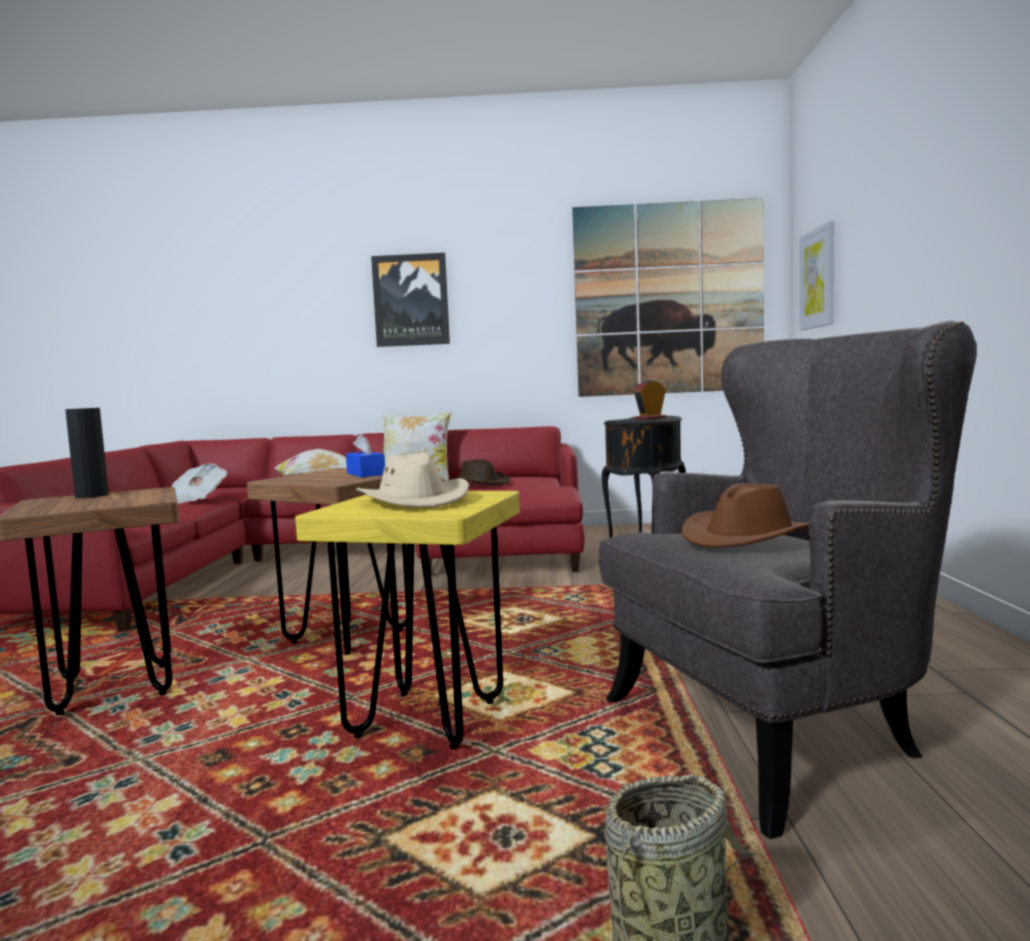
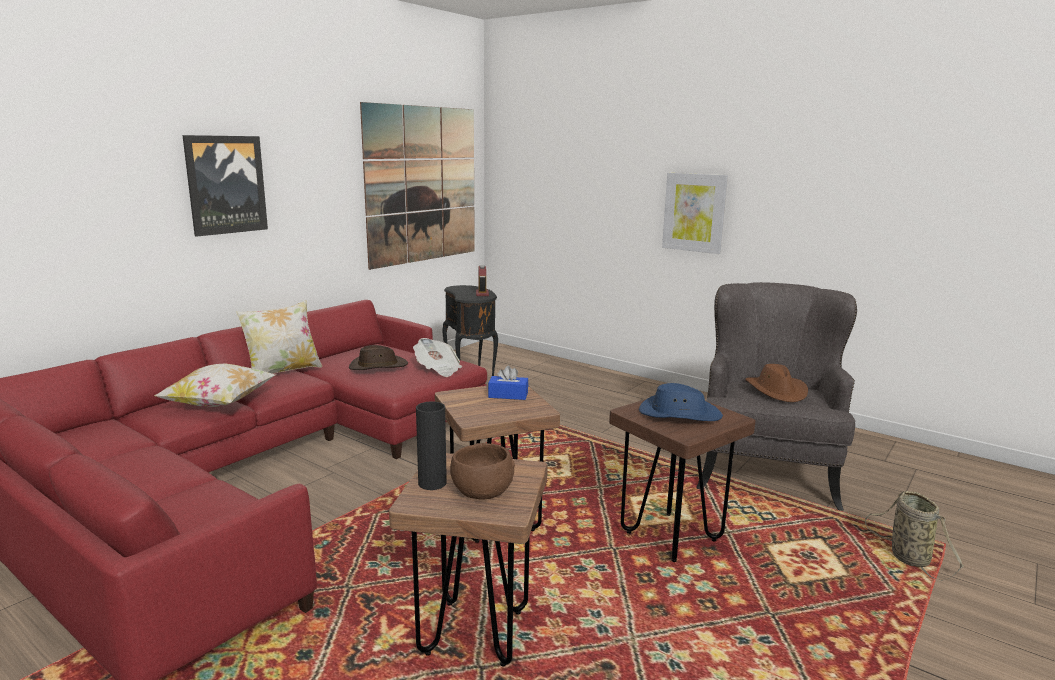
camera: 55 degrees left, 10 degrees up
newspaper [172,464,227,504] -> newspaper moved to [413,338,462,377]
yellow stool [295,491,520,749] -> brown stool [609,399,756,562]
beige hat [356,453,469,508] -> blue hat [639,383,723,421]
picture [800,221,834,330] -> picture moved to [662,173,728,254]
none -> brown bowl [450,443,515,500]

